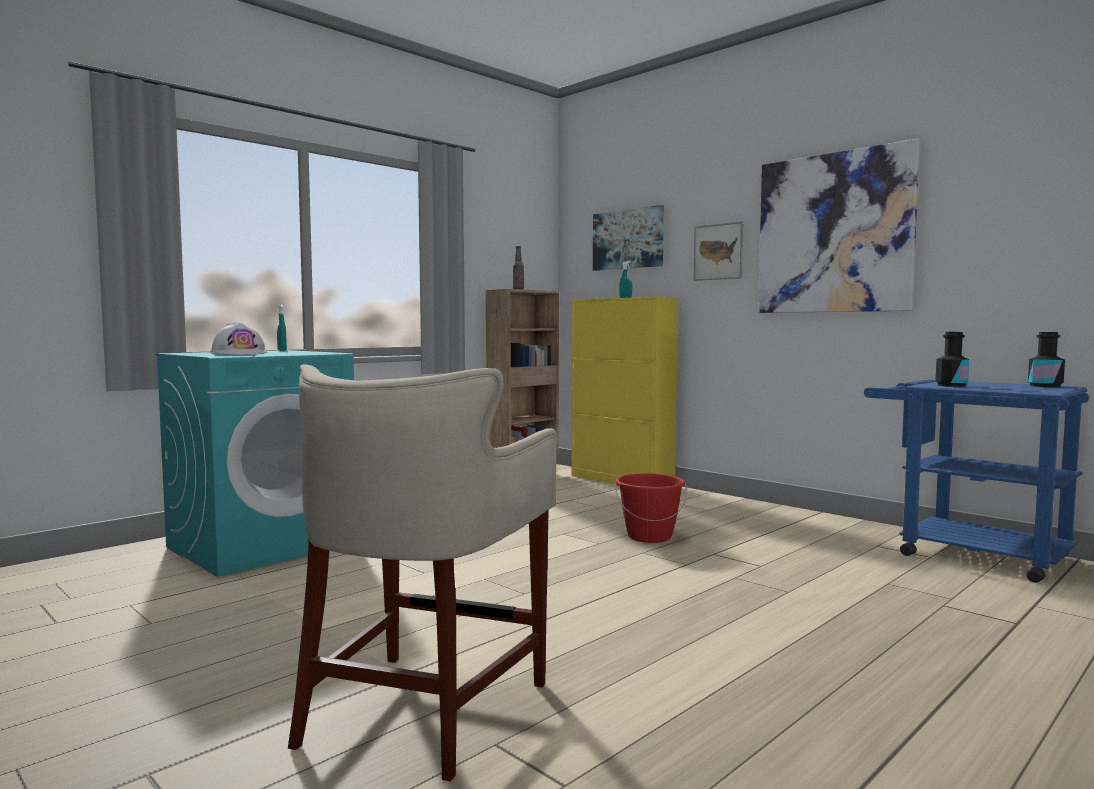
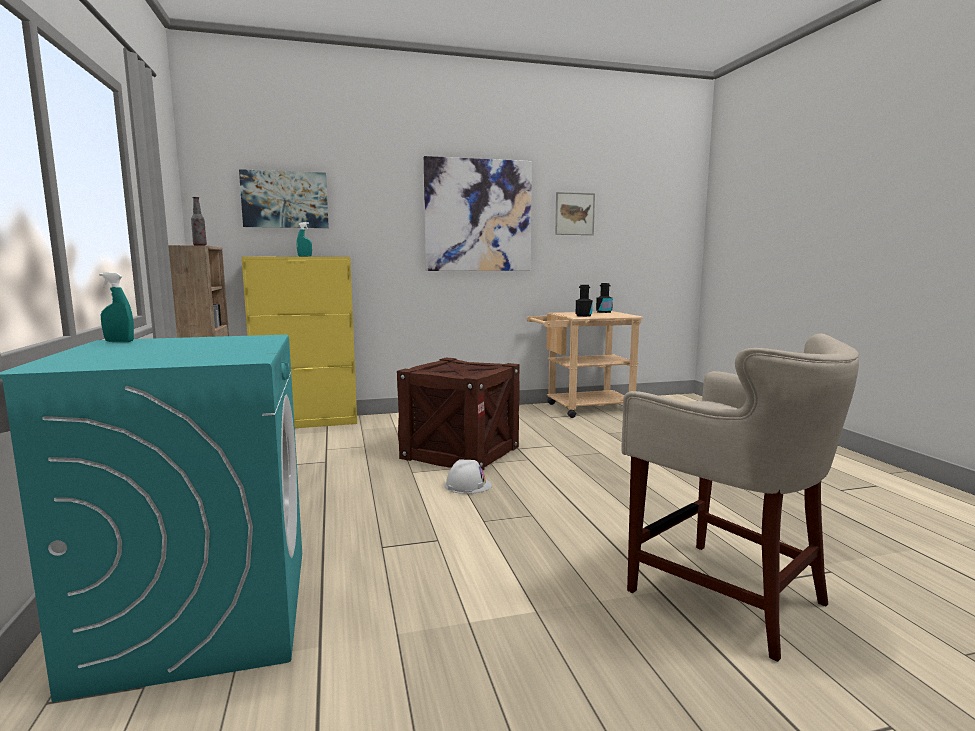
camera: 60 degrees left, 5 degrees up
white hard hat [211,322,267,355] -> white hard hat moved to [445,459,492,494]
red bucket [615,474,687,543] -> crate [397,357,520,470]
picture [693,221,744,281] -> picture moved to [555,192,595,235]
blue cart [864,380,1089,583] -> beige cart [527,311,643,418]

